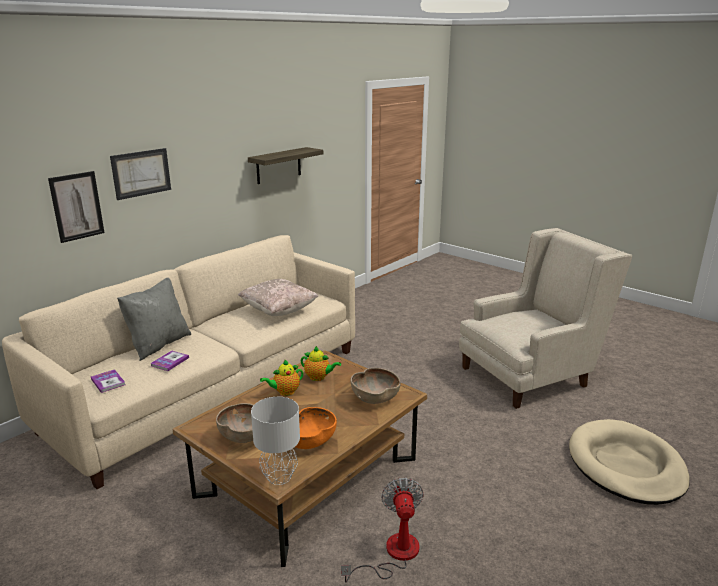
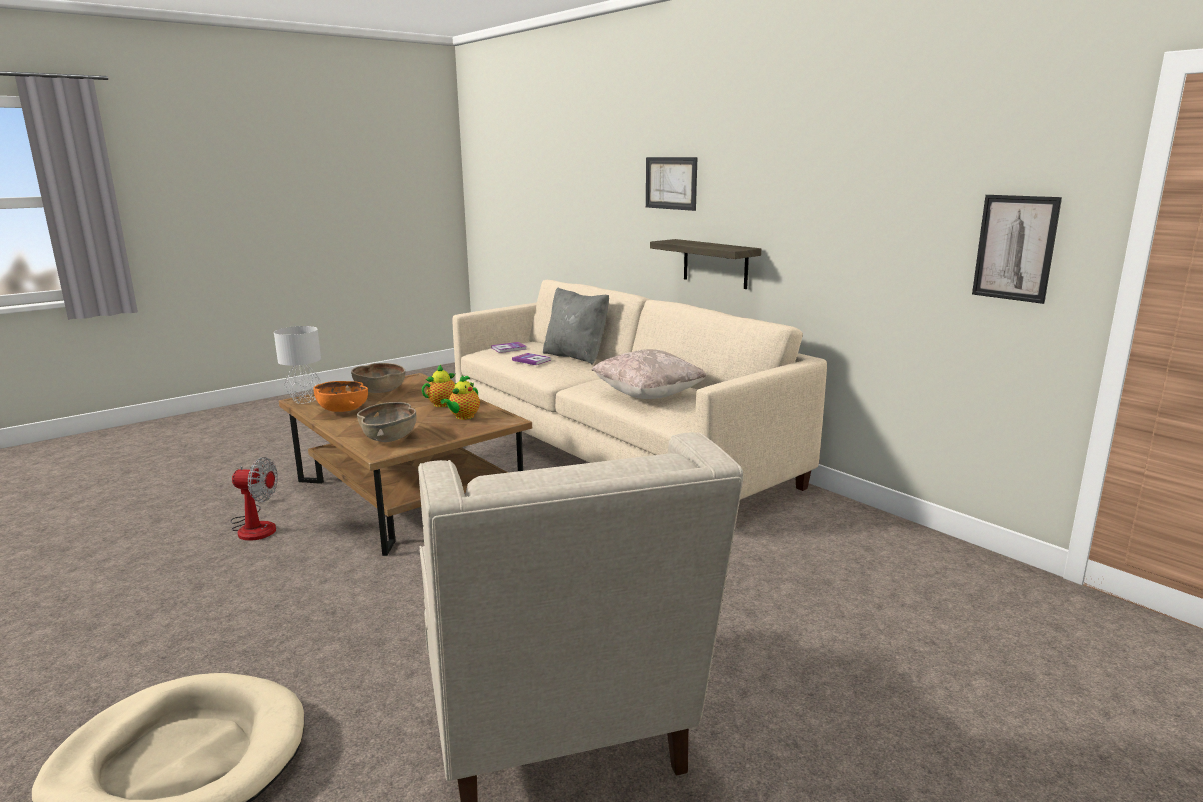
camera: 100 degrees right, 5 degrees down
picture [48,171,105,243] -> picture moved to [972,195,1062,304]
shelf [248,147,323,184] -> shelf moved to [650,239,761,289]
teapot [260,359,303,396] -> teapot turned 75 degrees clockwise [422,365,470,407]

